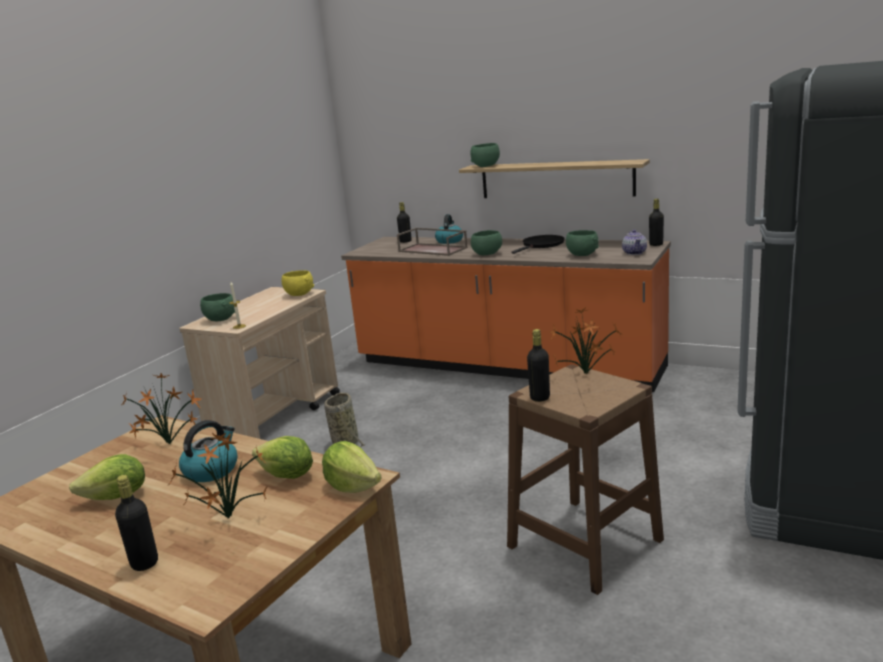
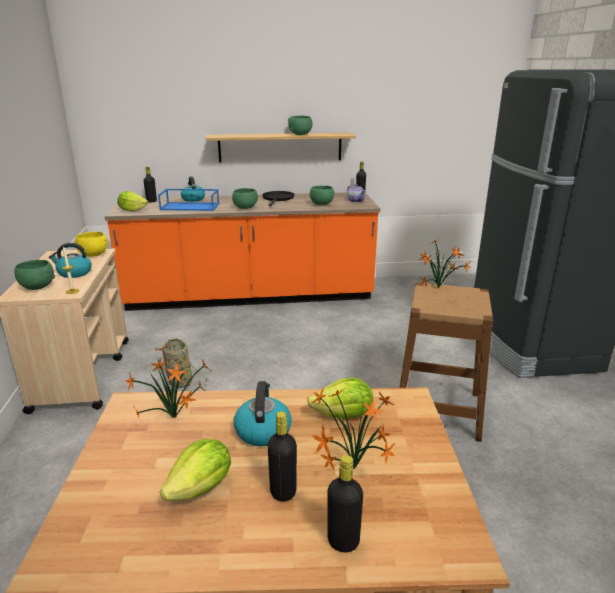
camera: 35 degrees left, 5 degrees up
lettuce [322,441,382,493] -> lettuce moved to [117,191,148,212]
brown tray [397,228,468,256] -> blue tray [158,189,219,211]
green bowl [470,143,500,167] -> green bowl moved to [288,116,313,135]
black bottle [527,329,550,402] -> black bottle moved to [268,411,297,502]
none -> kettle [49,243,92,278]

